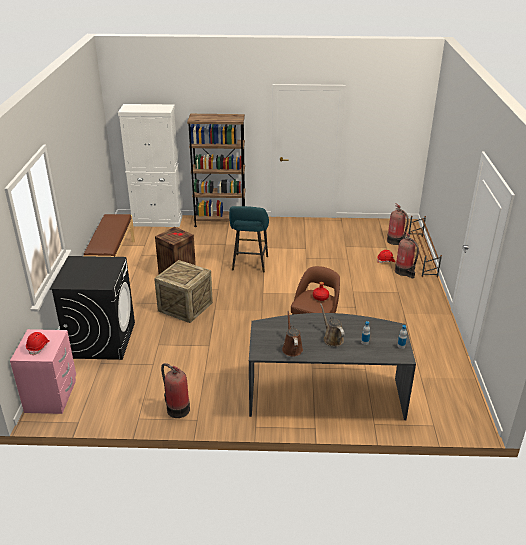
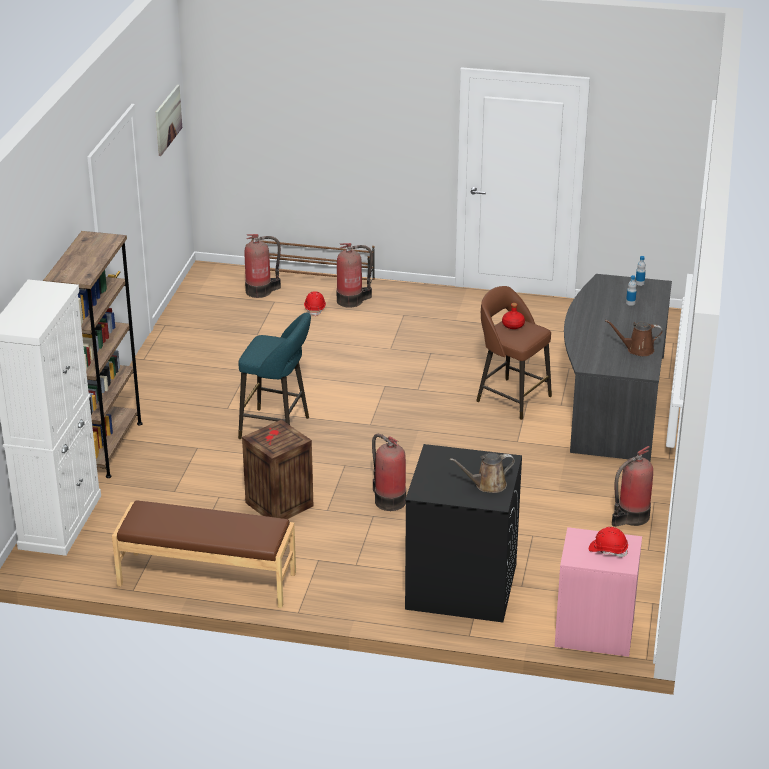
camera: 80 degrees left, 0 degrees up
crate [154,260,213,323] -> fire extinguisher [372,434,406,511]
brown watering can [320,303,344,347] -> brown watering can moved to [450,453,515,493]
none -> picture [155,85,182,156]

